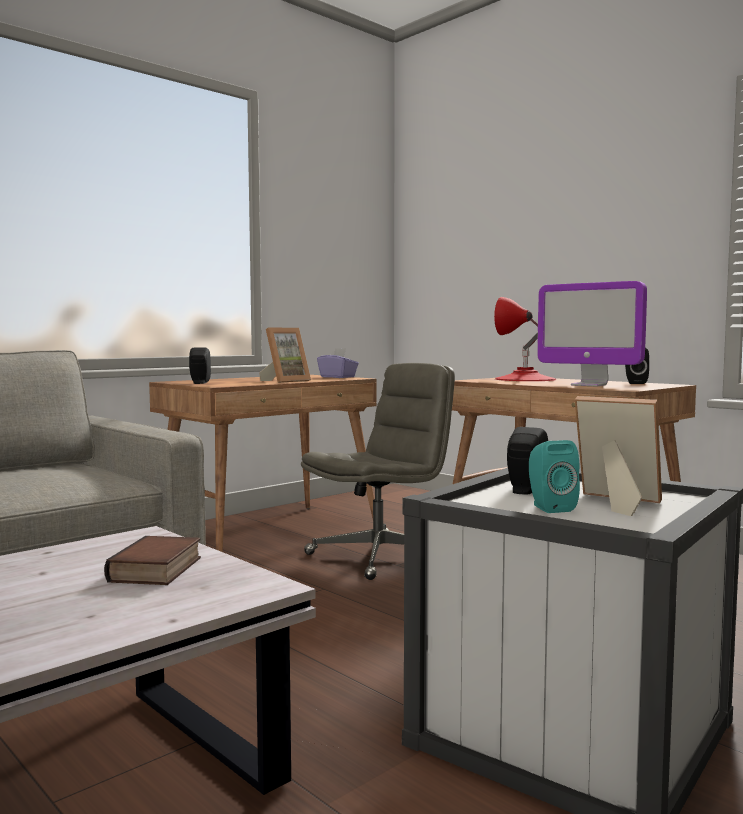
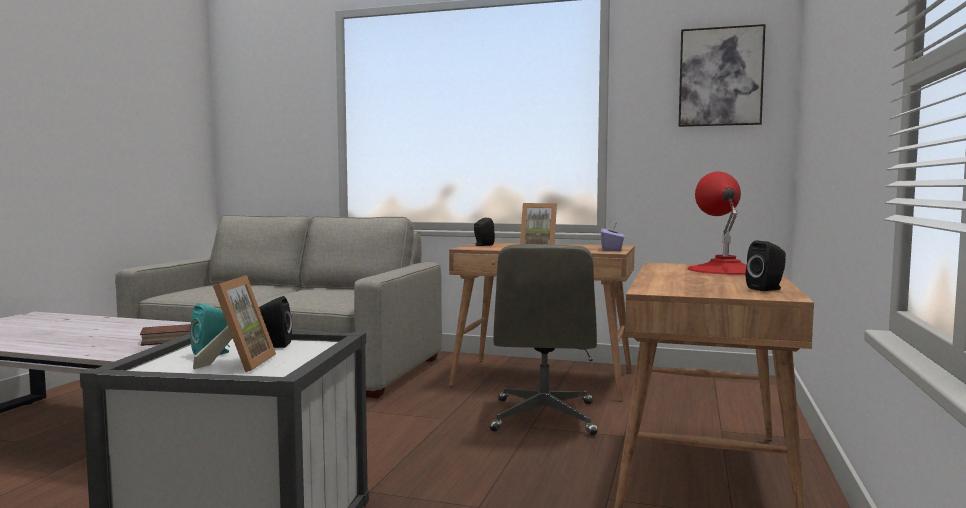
camera: 60 degrees right, 0 degrees up
grey office chair [301,363,455,580] -> grey office chair turned 75 degrees clockwise [489,244,598,435]
monitor [537,281,647,386] -> none
none -> picture [679,24,766,127]

